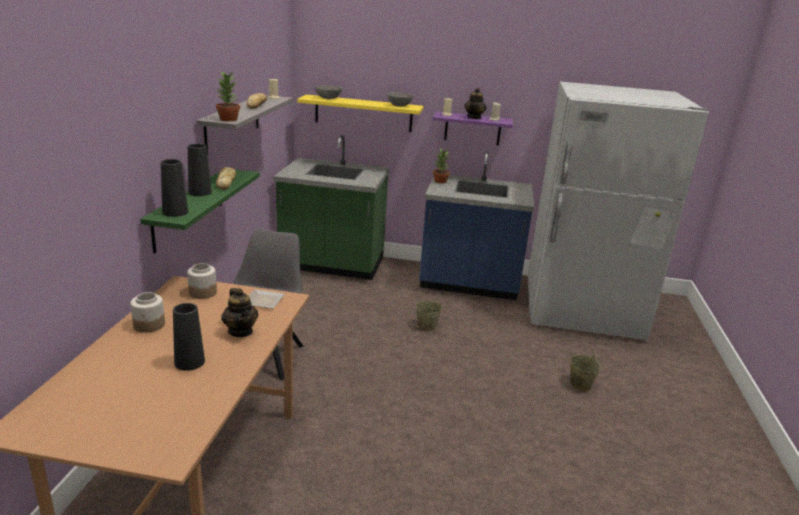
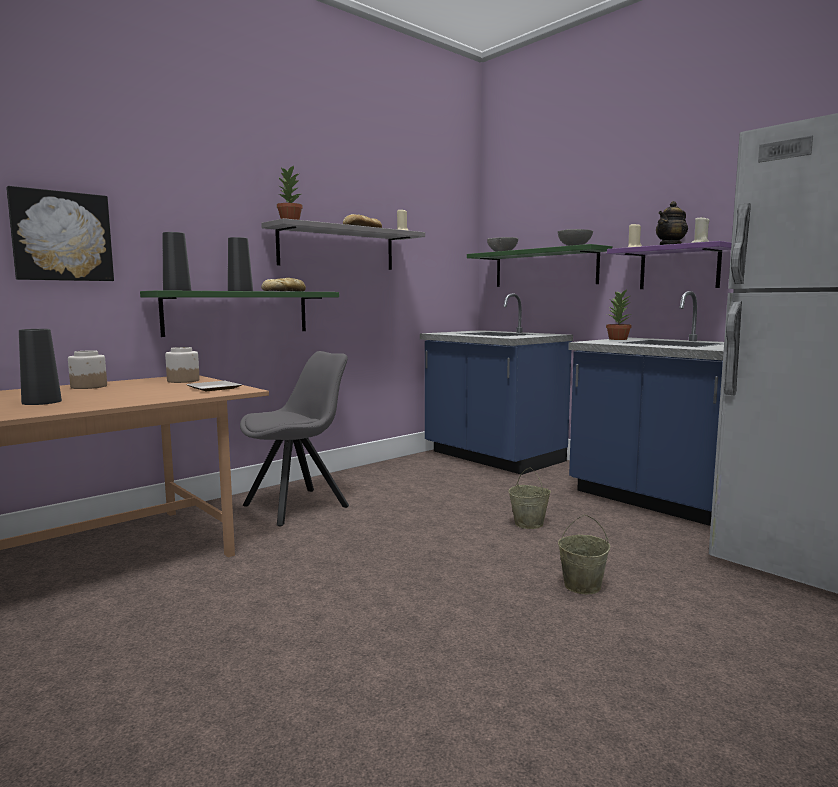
camera: 40 degrees right, 15 degrees down
teapot [221,288,258,337] -> none
green counter [274,135,390,280] -> blue counter [420,294,573,475]
yellow shelf [297,95,424,132] -> green shelf [467,244,613,287]
beige bucket [570,347,601,391] -> beige bucket moved to [558,515,610,594]
none -> picture [6,186,114,281]

